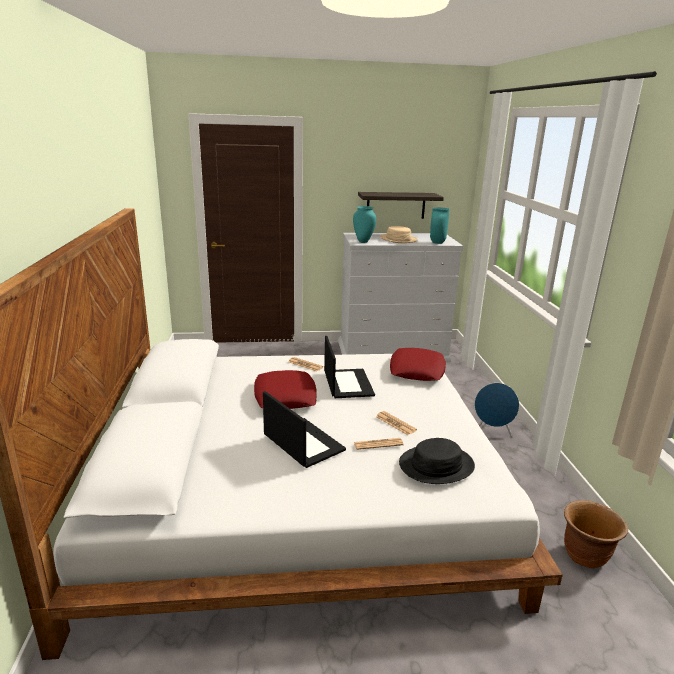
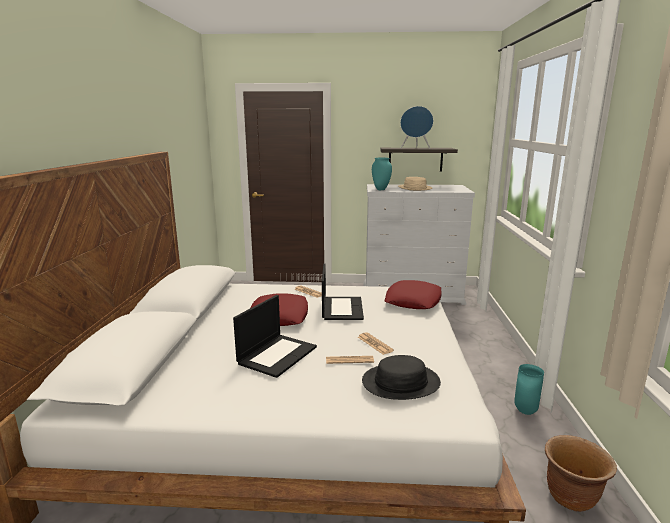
camera: 10 degrees right, 5 degrees down
laptop [263,391,346,468] -> laptop turned 60 degrees clockwise [233,295,317,378]
turquoise vase [430,207,449,244] -> turquoise vase moved to [514,364,544,415]
blue speaker [474,383,519,438] -> blue speaker moved to [400,106,433,149]

